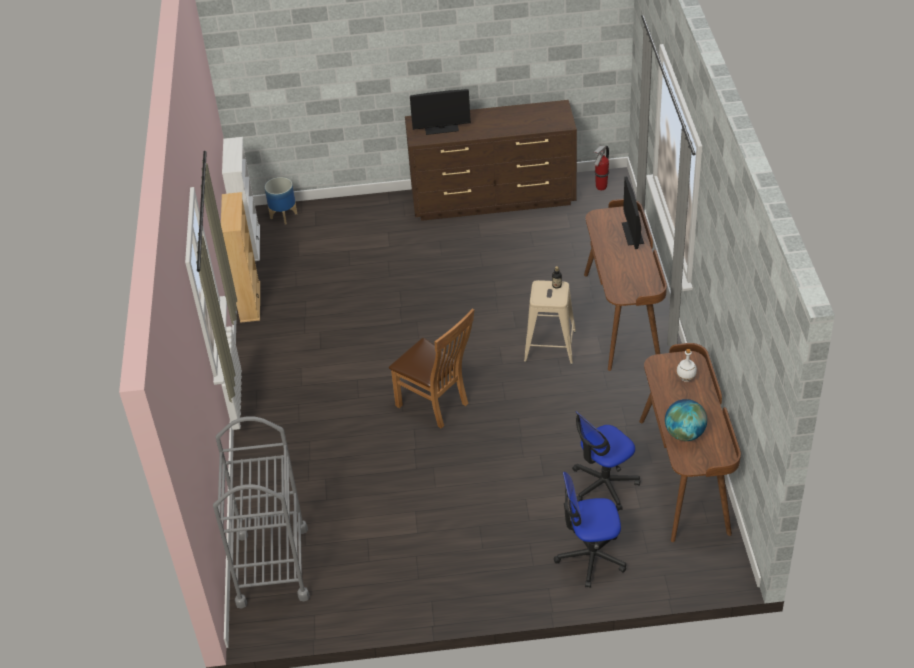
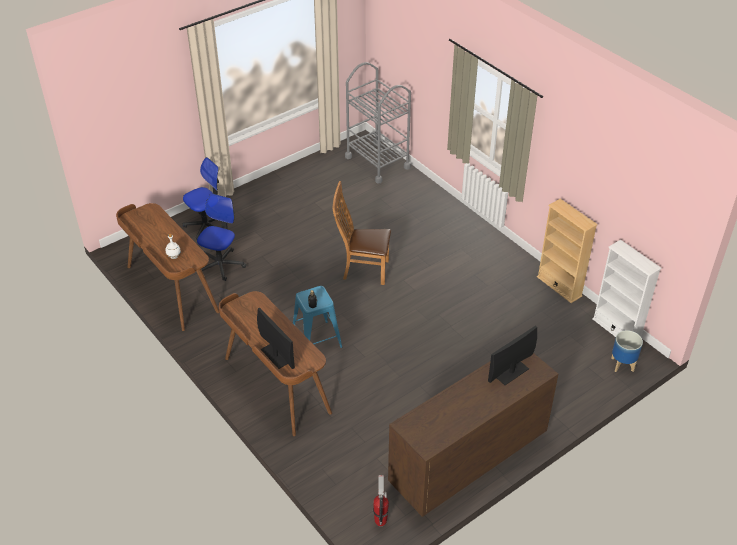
camera: 145 degrees right, 0 degrees up
beige stool [524,280,576,364] -> blue stool [293,286,342,348]
globe [665,399,707,441] -> none

